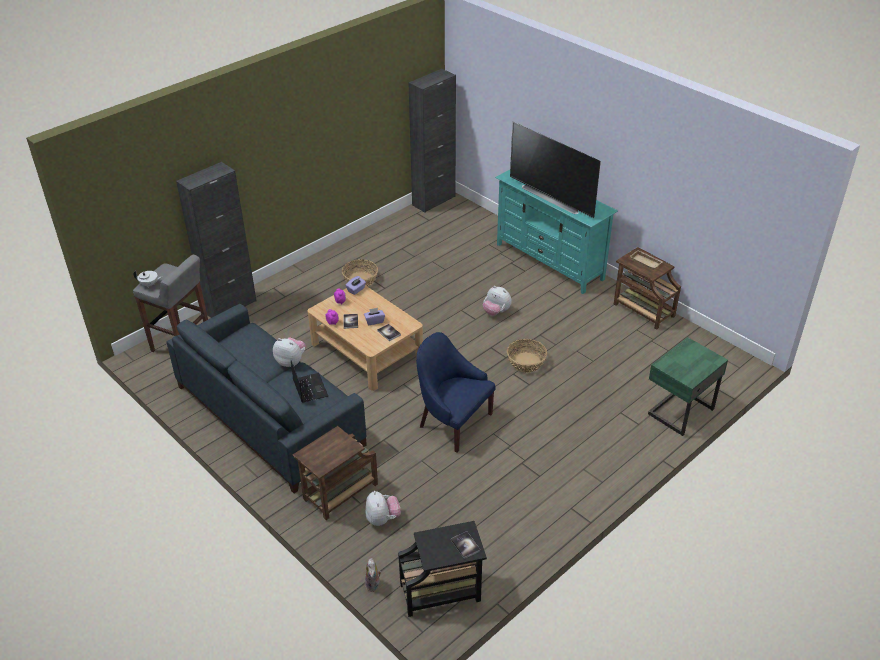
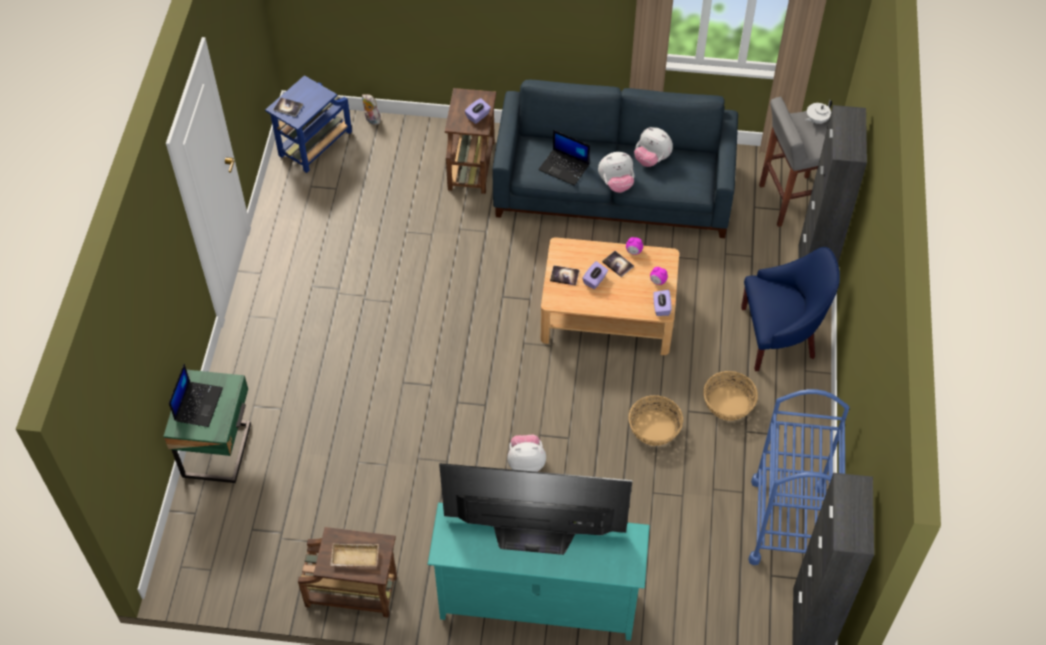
camera: 140 degrees right, 15 degrees up
plush toy [365,491,401,526] -> plush toy moved to [634,127,673,167]
black side table [398,521,487,617] -> blue side table [265,75,352,173]
blue armchair [416,332,496,453] -> blue armchair moved to [741,247,840,371]
basket [507,339,547,373] -> basket moved to [628,395,683,446]
none -> laptop [169,364,223,427]
none -> purple tissue box [465,98,491,124]
none -> blue cart [748,389,849,565]

